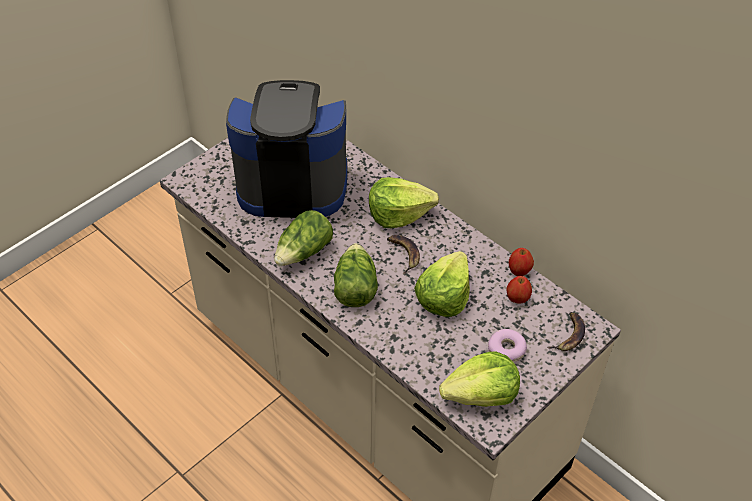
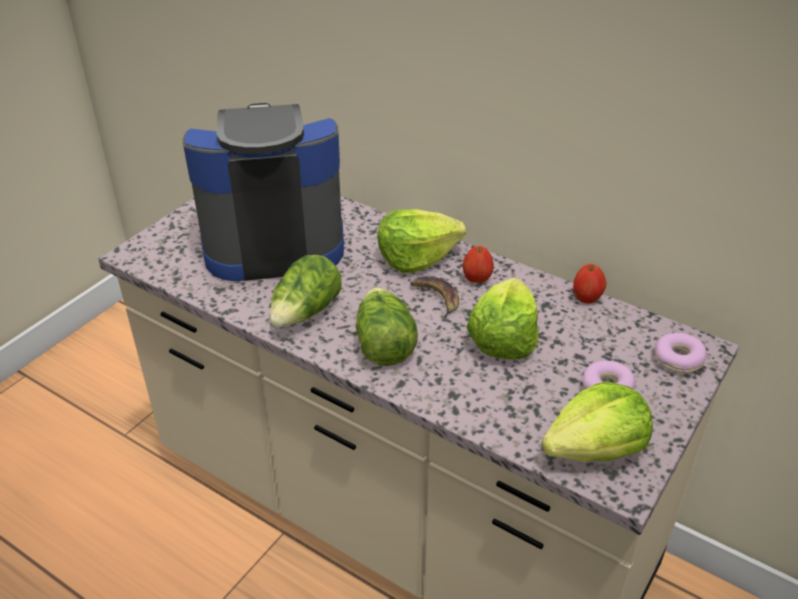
camera: 10 degrees left, 10 degrees down
apple [507,276,532,304] -> apple moved to [462,246,494,283]
banana [547,312,585,351] -> donut [655,333,707,373]

